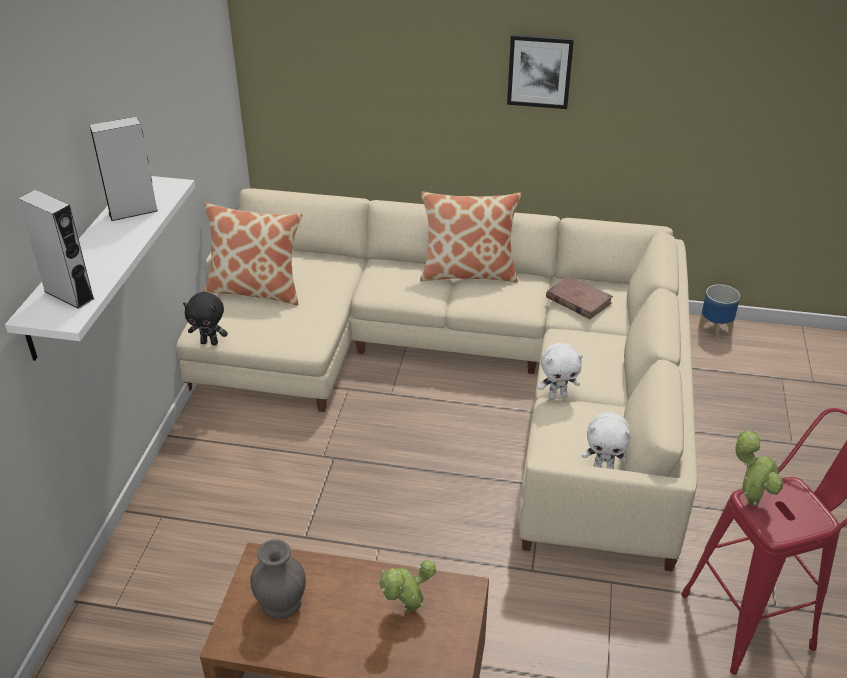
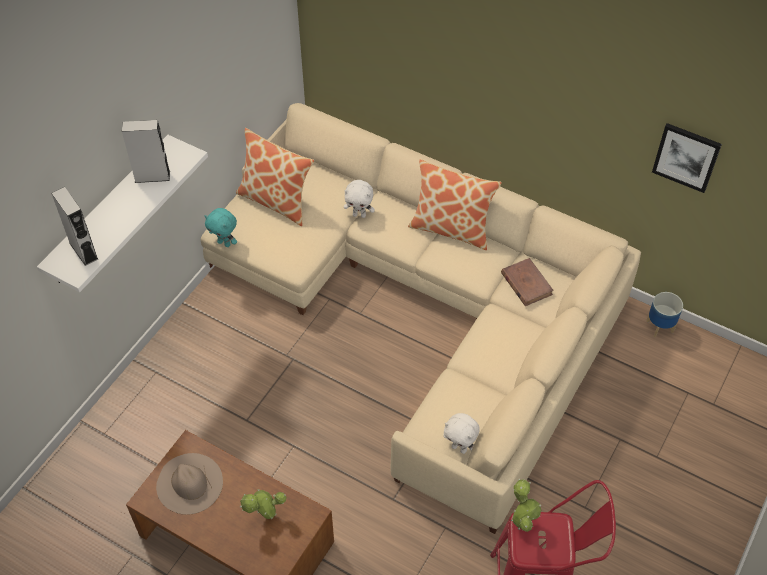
camera: 20 degrees right, 15 degrees up
black plush toy [183,292,228,346] -> turquoise plush toy [204,208,237,247]
grey vase [250,539,306,619] -> beige hat [156,453,223,515]
picture [507,34,574,109] -> picture moved to [652,123,722,193]
white plush toy [537,343,583,399] -> white plush toy moved to [344,180,375,218]

